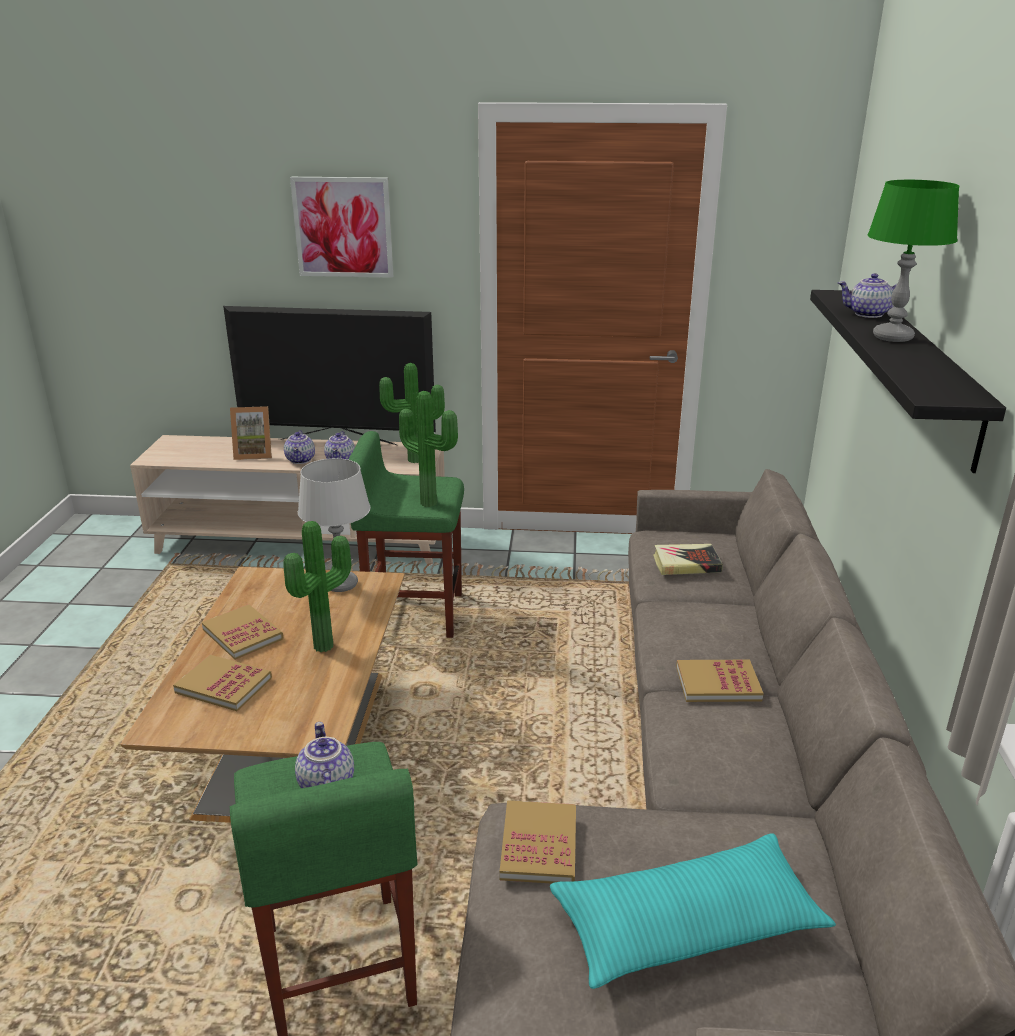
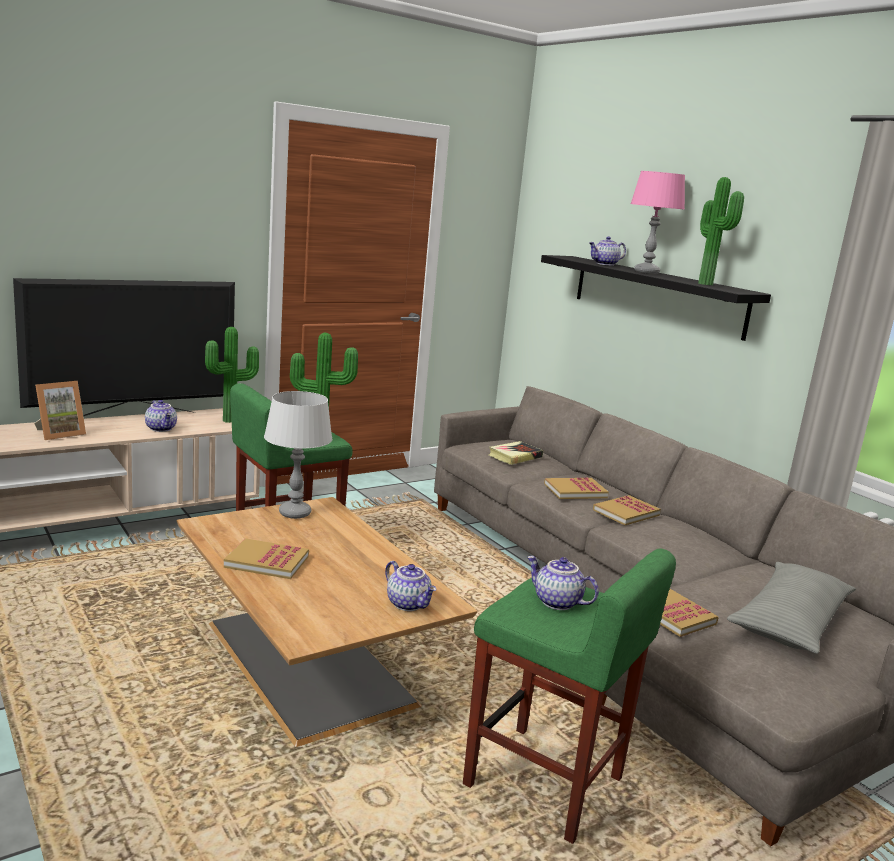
camera: 40 degrees left, 10 degrees down
book [173,655,272,711] -> book moved to [544,477,609,499]
potted plant [283,521,351,652] -> potted plant moved to [698,177,744,285]
teapot [284,430,315,464] -> teapot moved to [385,561,437,611]
picture [290,177,393,278] -> none
turquoise pillow [550,833,836,989] -> grey pillow [727,562,856,654]
green table lamp [868,180,960,342] -> pink table lamp [630,171,685,274]

